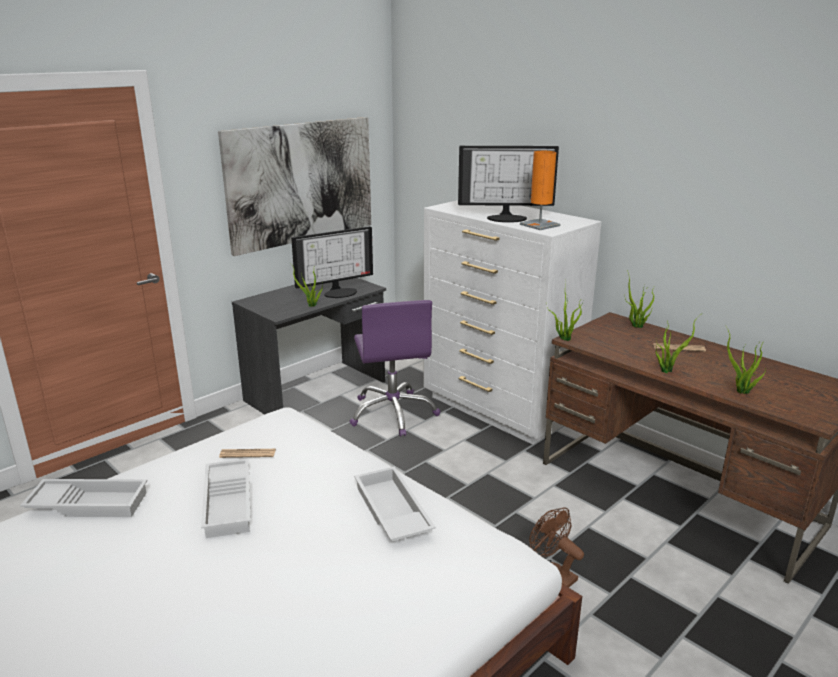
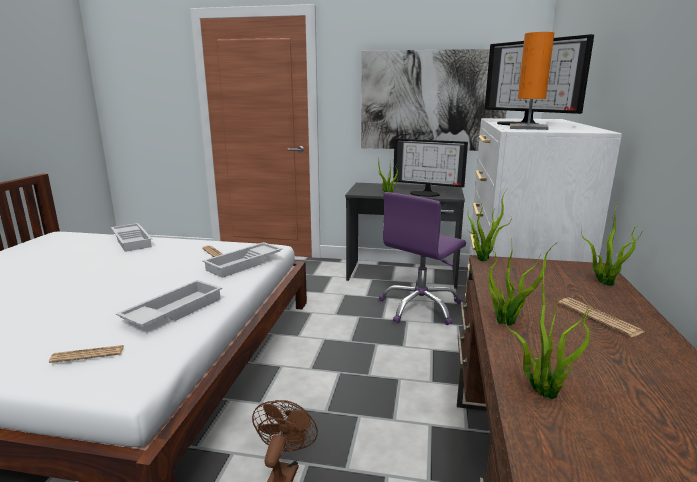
camera: 55 degrees right, 5 degrees down
white tray [201,458,251,538] -> white tray moved to [202,242,283,278]
none -> newspaper [49,345,124,363]

